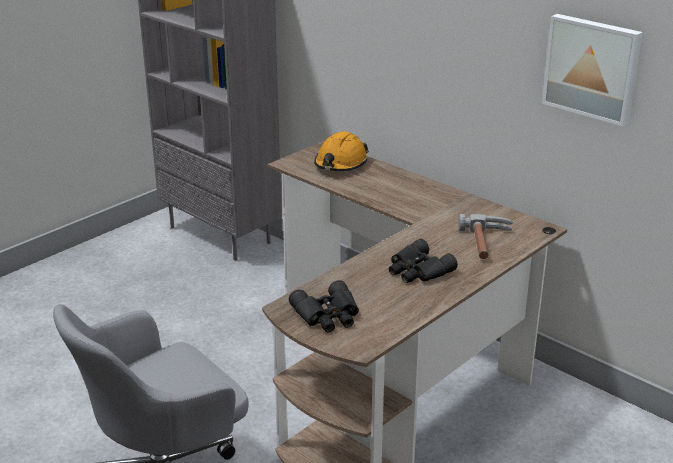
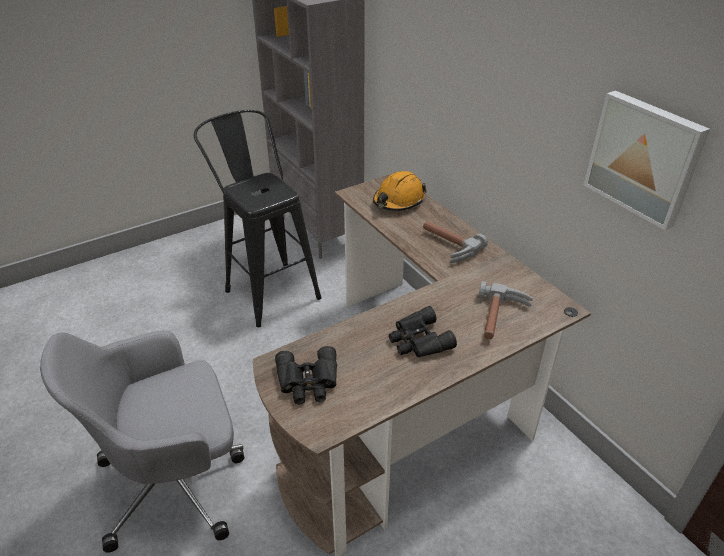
camera: 15 degrees right, 10 degrees up
none -> black stool [194,110,322,327]
none -> hammer [423,221,488,263]

